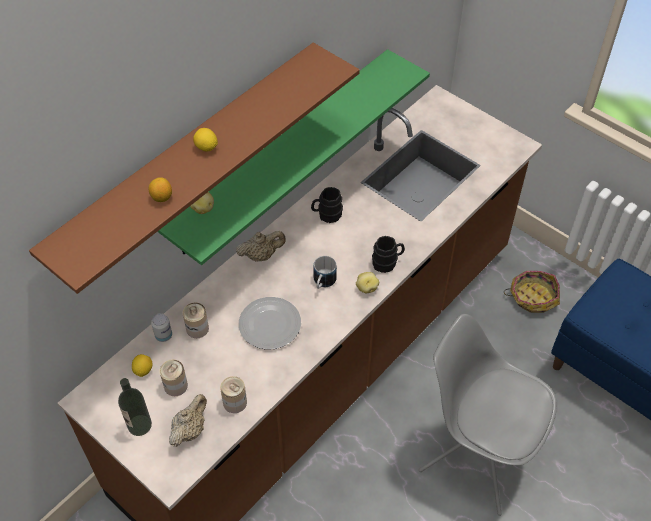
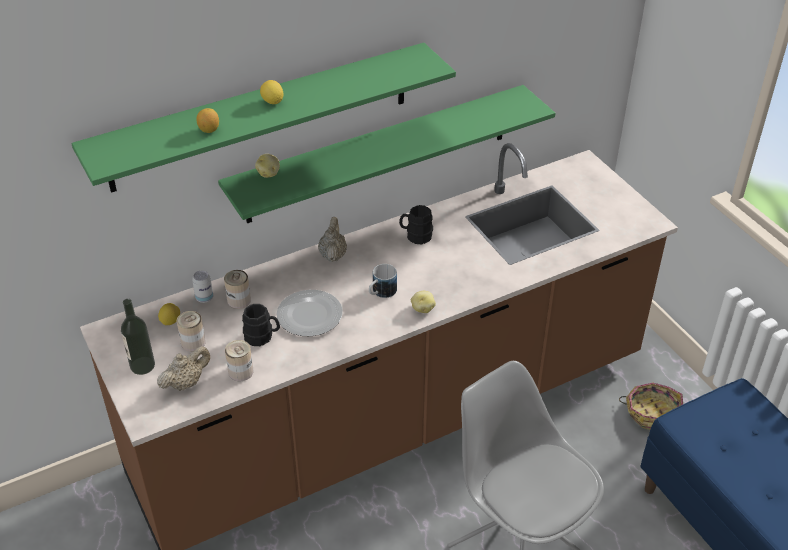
camera: 20 degrees right, 10 degrees down
brown shelf [29,43,360,294] -> green shelf [71,43,456,193]
beige teapot [236,231,286,261] -> beige teapot turned 90 degrees counterclockwise [318,217,347,262]
black mug [372,236,405,273] -> black mug moved to [242,304,280,346]

